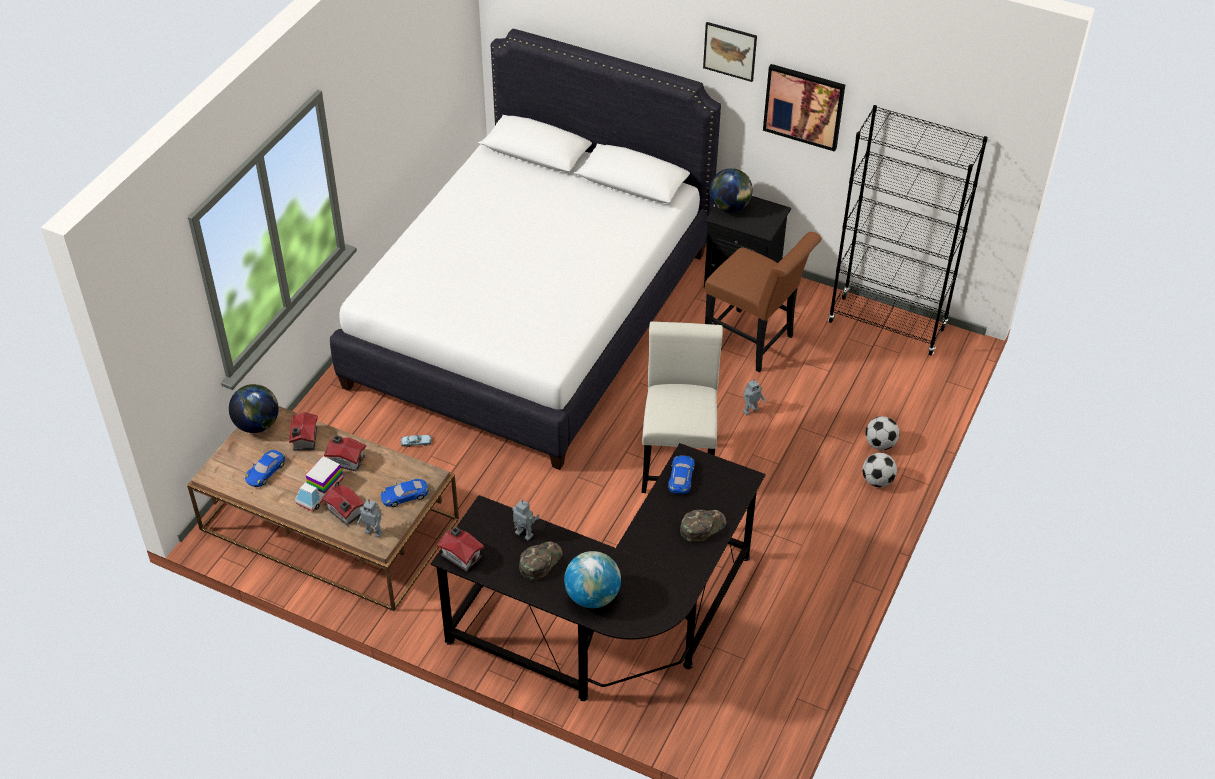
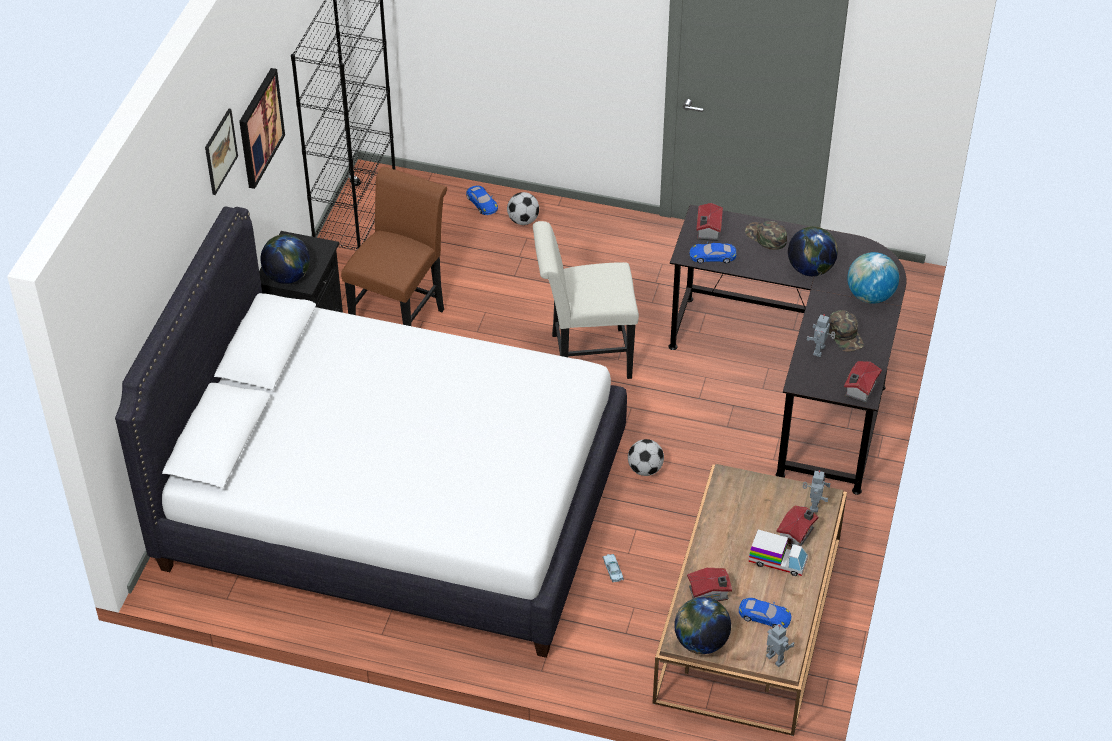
camera: 100 degrees left, 0 degrees up
toy house [324,435,366,472] -> toy house moved to [696,203,723,241]
blue toy car [381,479,429,507] -> blue toy car moved to [466,185,498,215]
green cap [519,542,562,580] -> green cap turned 135 degrees counterclockwise [829,310,864,352]
toy robot [743,379,766,415] -> toy robot moved to [766,624,795,667]
football [862,453,897,487] -> football moved to [628,439,664,476]
none -> globe [788,226,838,276]

